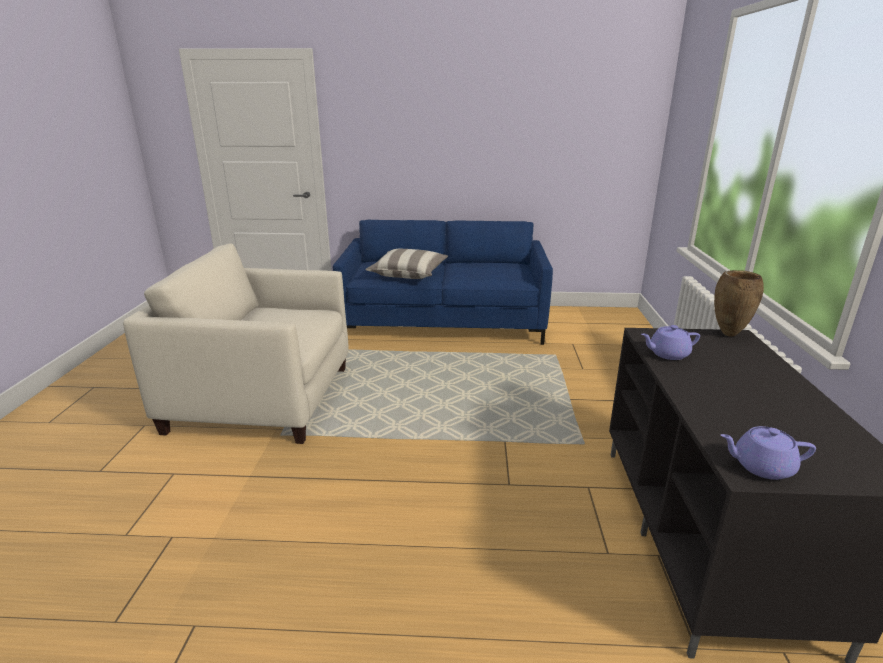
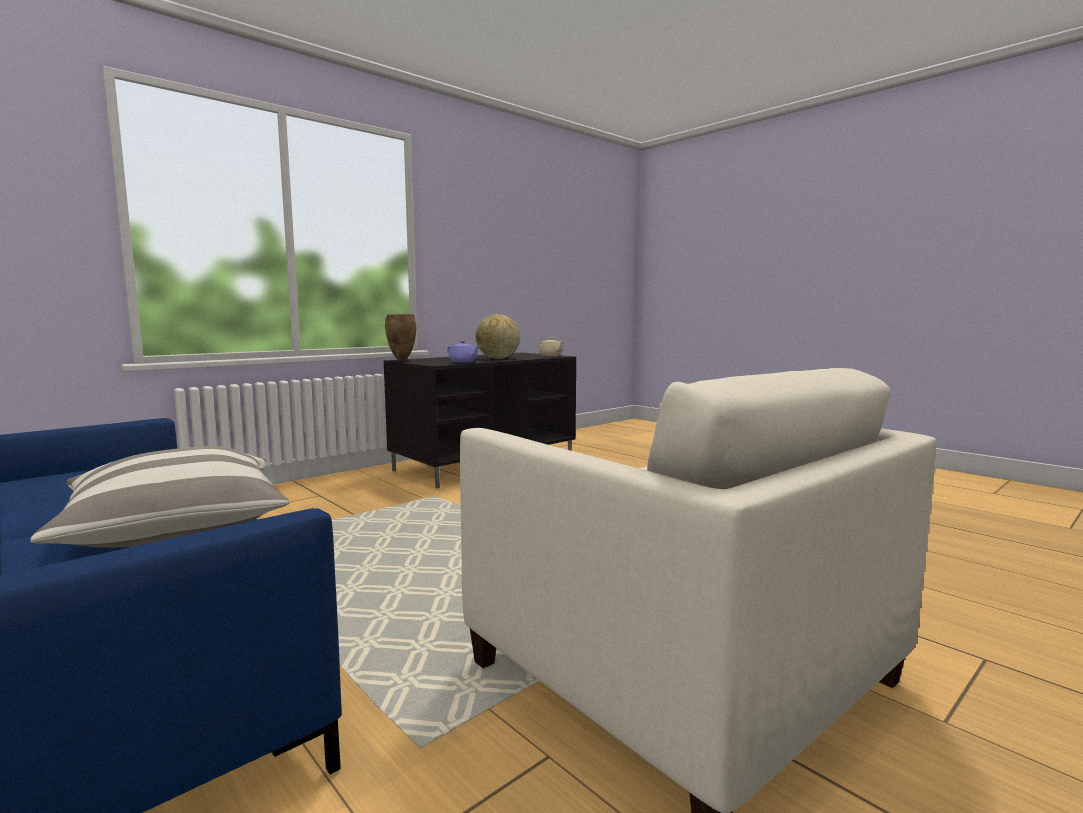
camera: 135 degrees left, 15 degrees down
purple teapot [721,426,816,480] -> beige teapot [539,337,564,356]
none -> globe [476,314,520,359]

